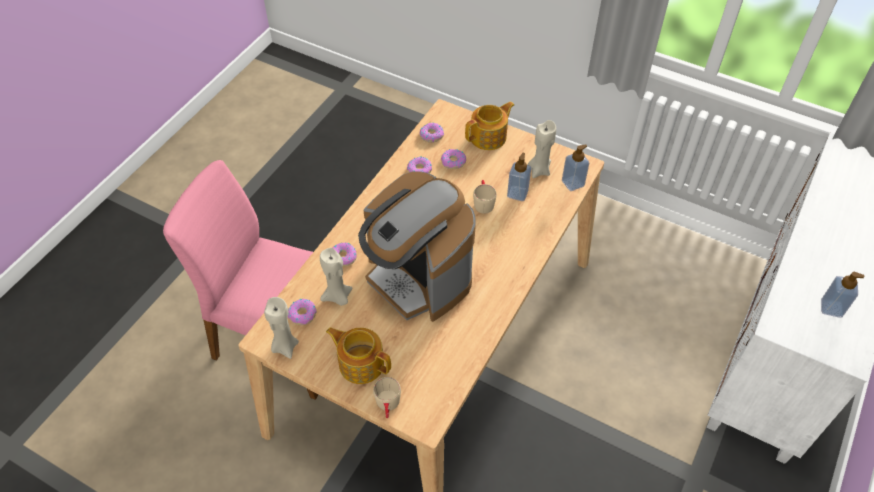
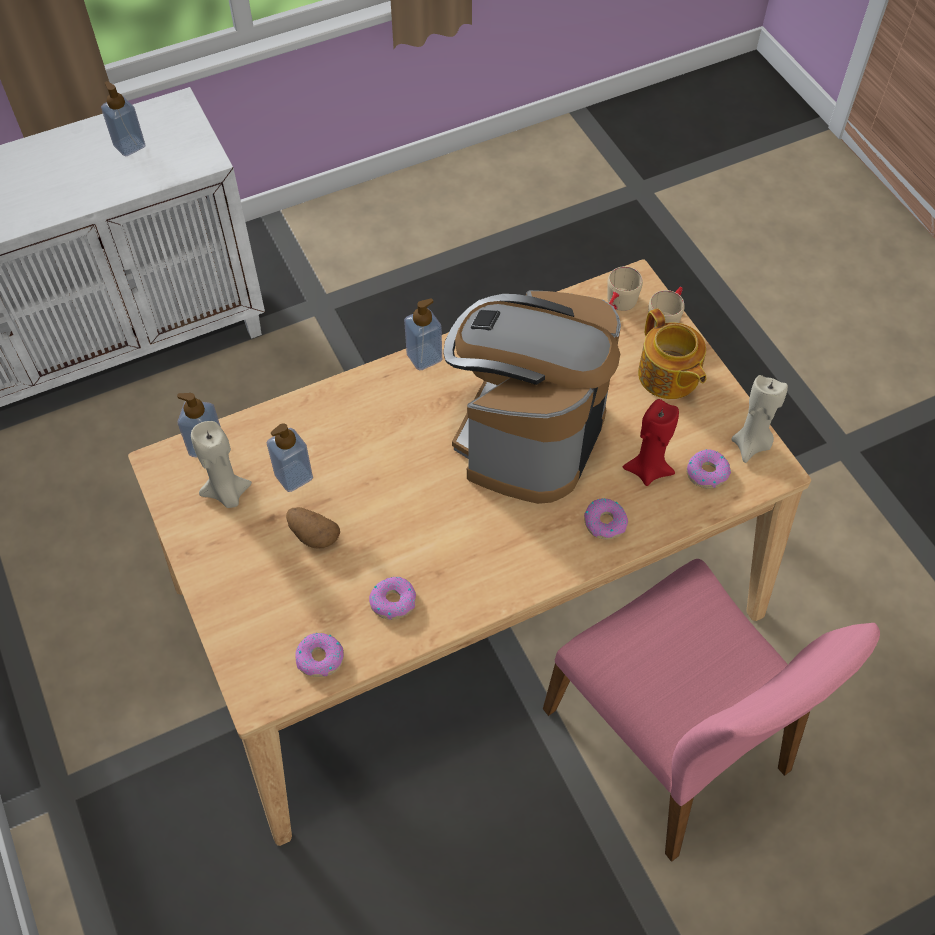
camera: 145 degrees left, 5 degrees up
beige candle [320,248,353,306] -> red candle [622,399,679,486]
coffee machine [358,171,476,322] -> coffee machine turned 150 degrees counterclockwise [443,290,621,504]
donut [441,149,466,169] -> none
teapot [465,102,514,150] -> none
beige mug [473,180,497,214] -> beige mug moved to [607,266,643,311]
none -> potato [286,507,340,549]
none -> soap dispenser [404,298,442,371]

